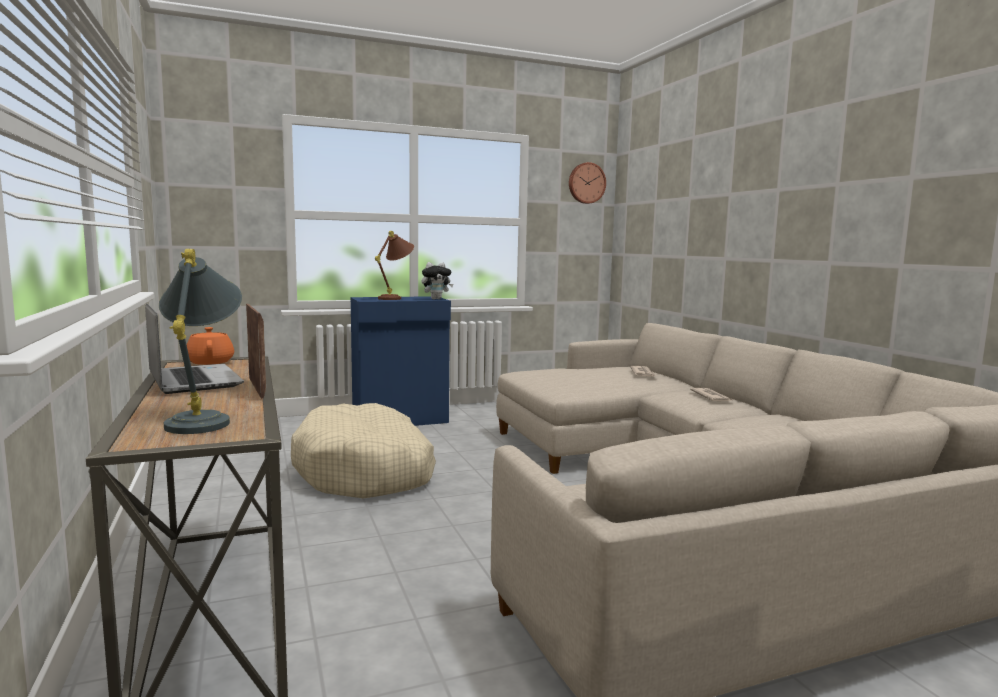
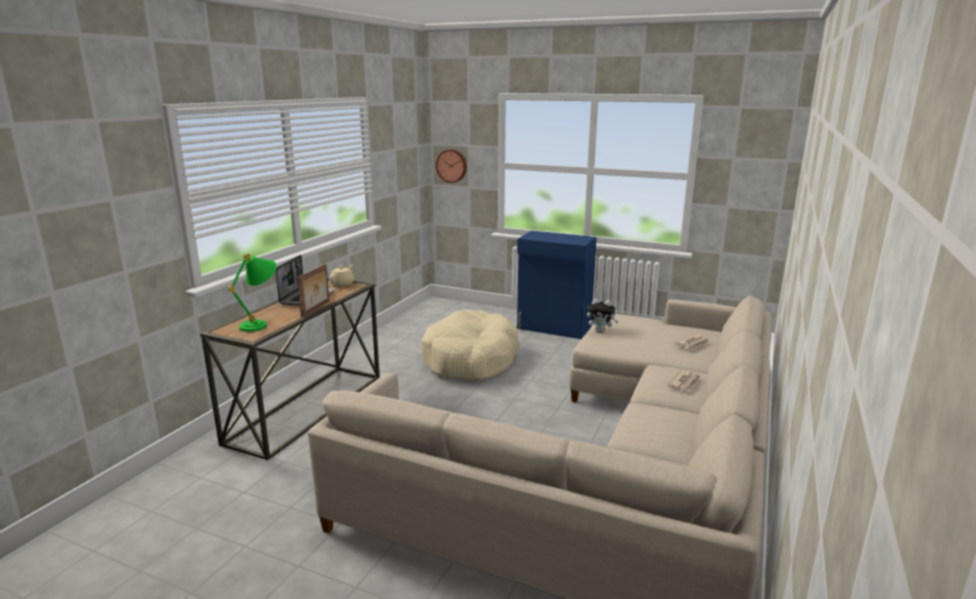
camera: 45 degrees right, 10 degrees up
grey table lamp [159,249,242,434] -> green table lamp [228,253,277,332]
orange teapot [187,327,234,365] -> beige teapot [330,264,354,286]
brown table lamp [375,231,414,300] -> none
plush toy [421,262,453,299] -> plush toy moved to [587,298,618,333]
wall clock [569,162,606,204] -> wall clock moved to [436,149,467,183]

